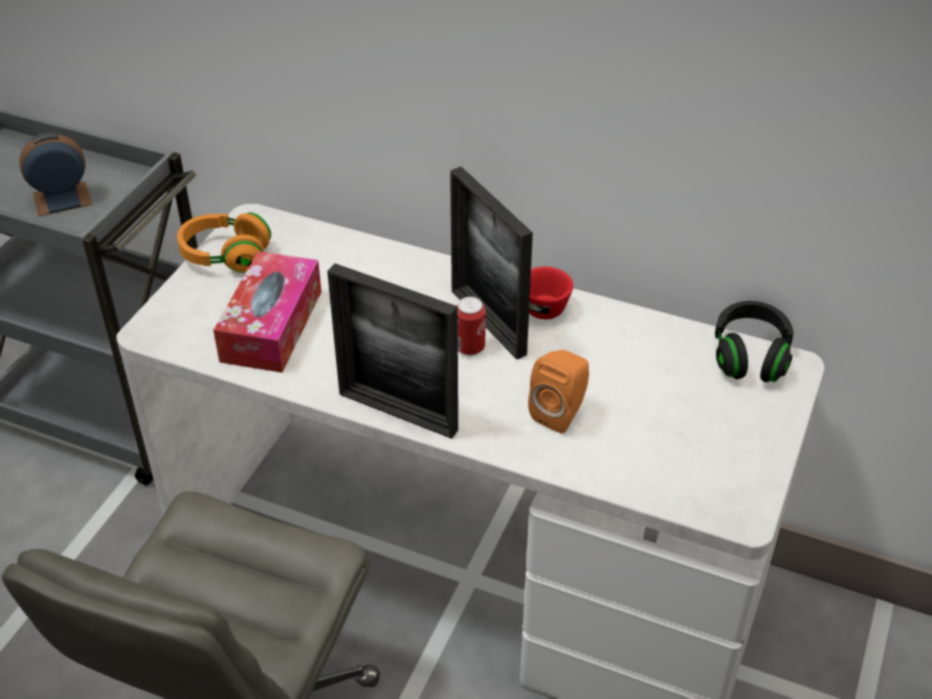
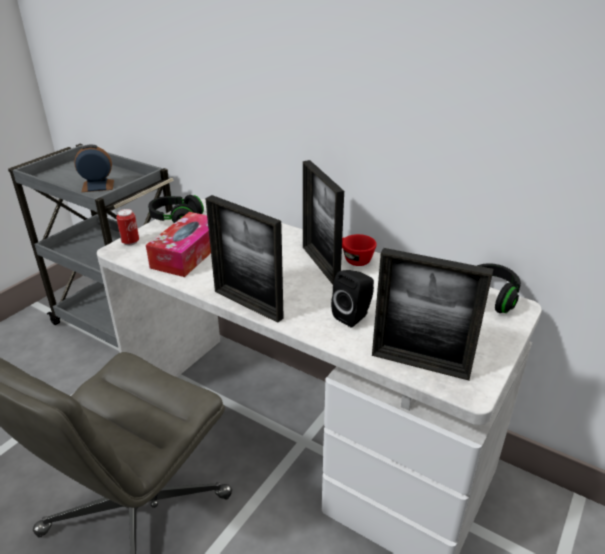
camera: 10 degrees right, 10 degrees down
orange headphones [177,213,271,273] -> black headphones [148,195,204,223]
can [456,297,486,356] -> can moved to [116,209,139,245]
orange speaker [528,350,589,433] -> black speaker [331,270,374,327]
none -> picture frame [372,248,493,381]

